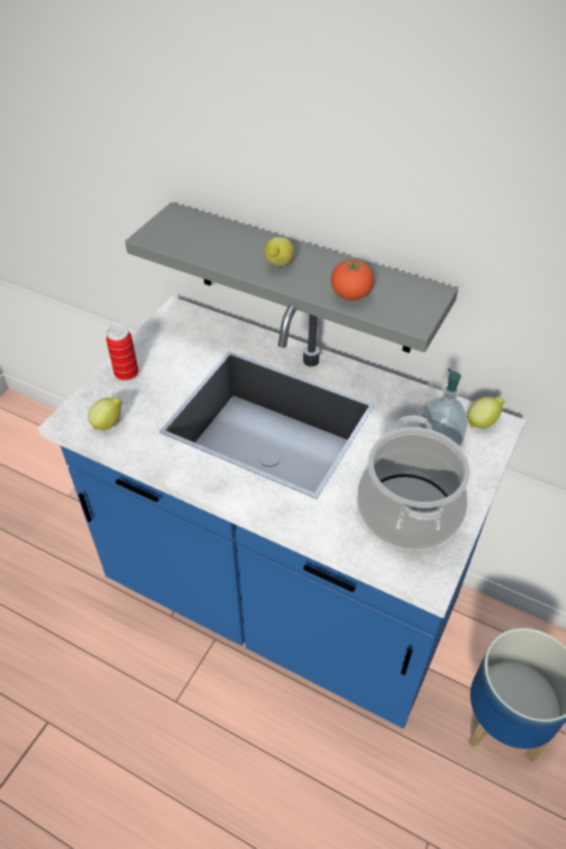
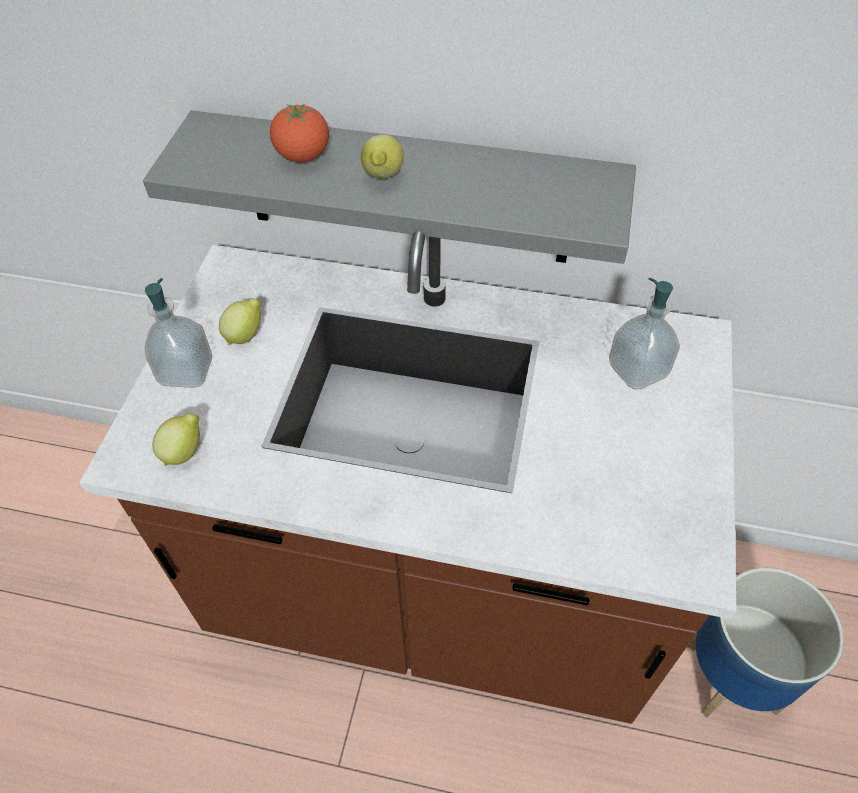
camera: 15 degrees left, 5 degrees up
blue counter [38,296,525,729] -> brown counter [79,231,736,724]
can [106,325,138,381] -> soap dispenser [145,278,212,388]
tomato [331,258,374,300] -> tomato moved to [270,104,329,162]
cooking pot [357,415,470,550] -> none
lemon [467,397,505,429] -> lemon moved to [219,298,261,345]

